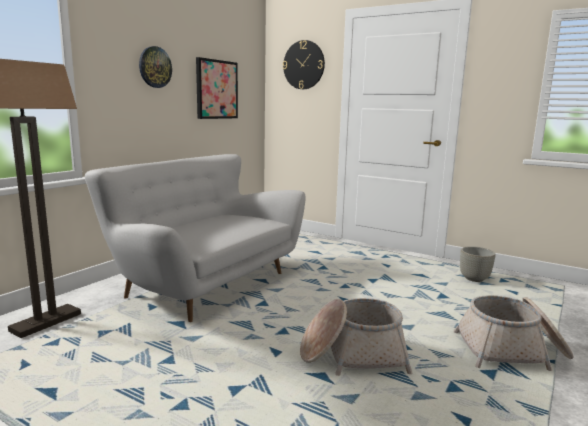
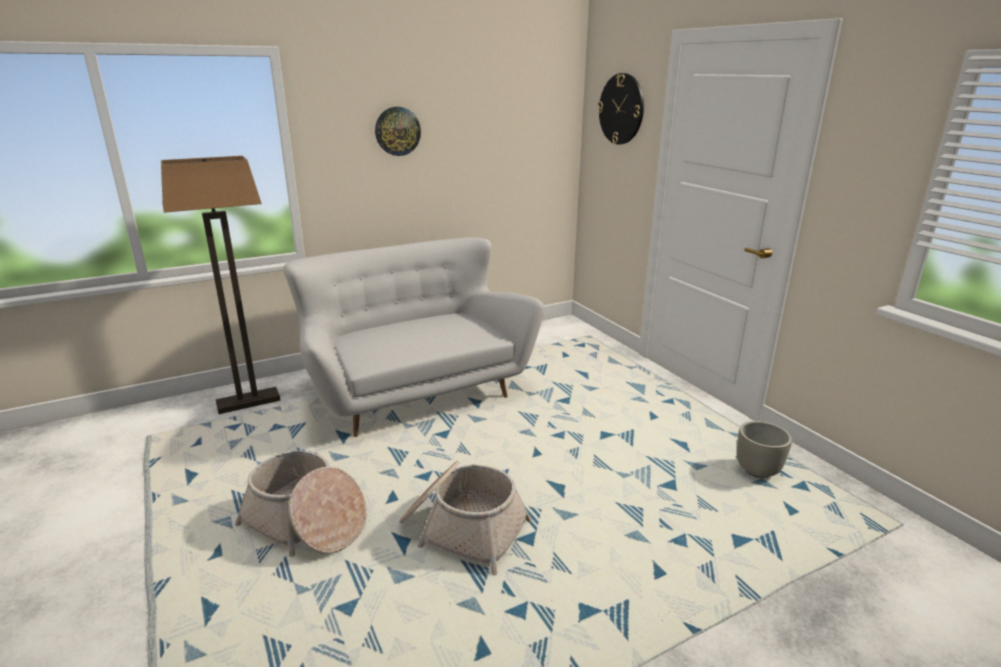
camera: 30 degrees right, 10 degrees up
picture [196,57,238,119] -> none
basket [453,296,574,371] -> basket moved to [235,450,367,557]

